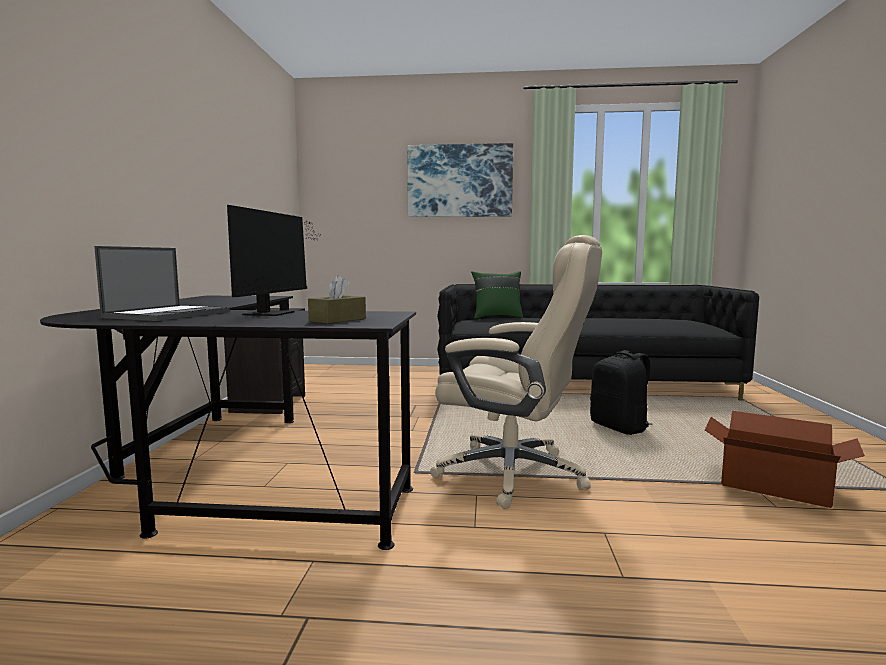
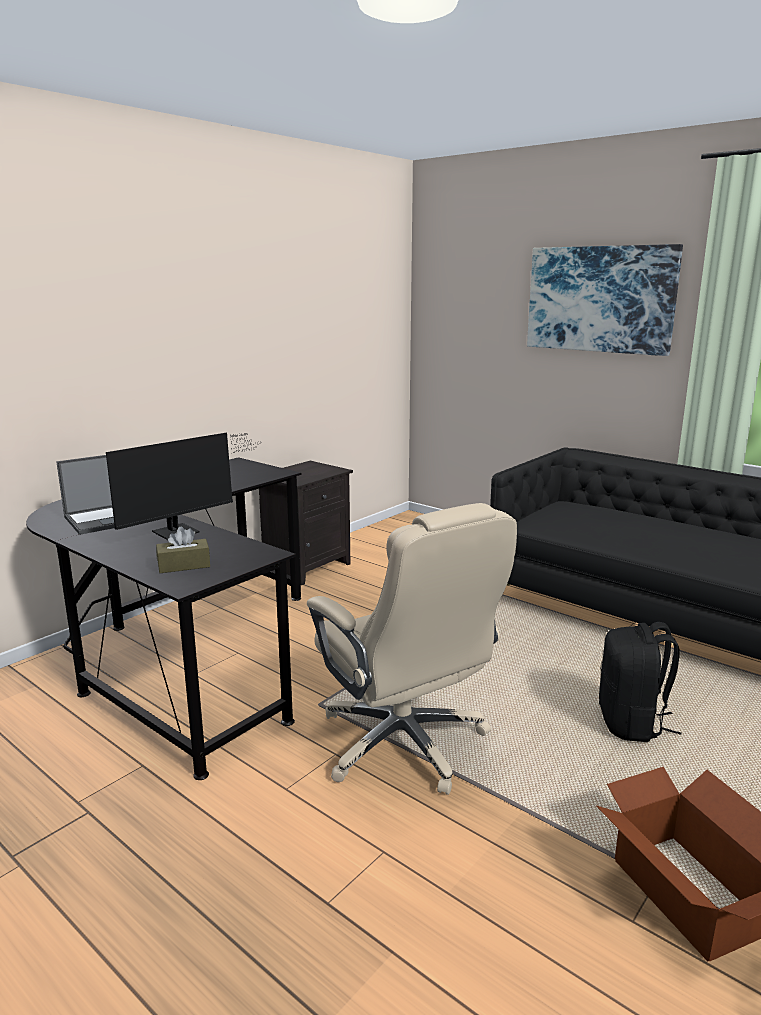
camera: 35 degrees right, 10 degrees up
green pillow [471,271,523,319] -> none

